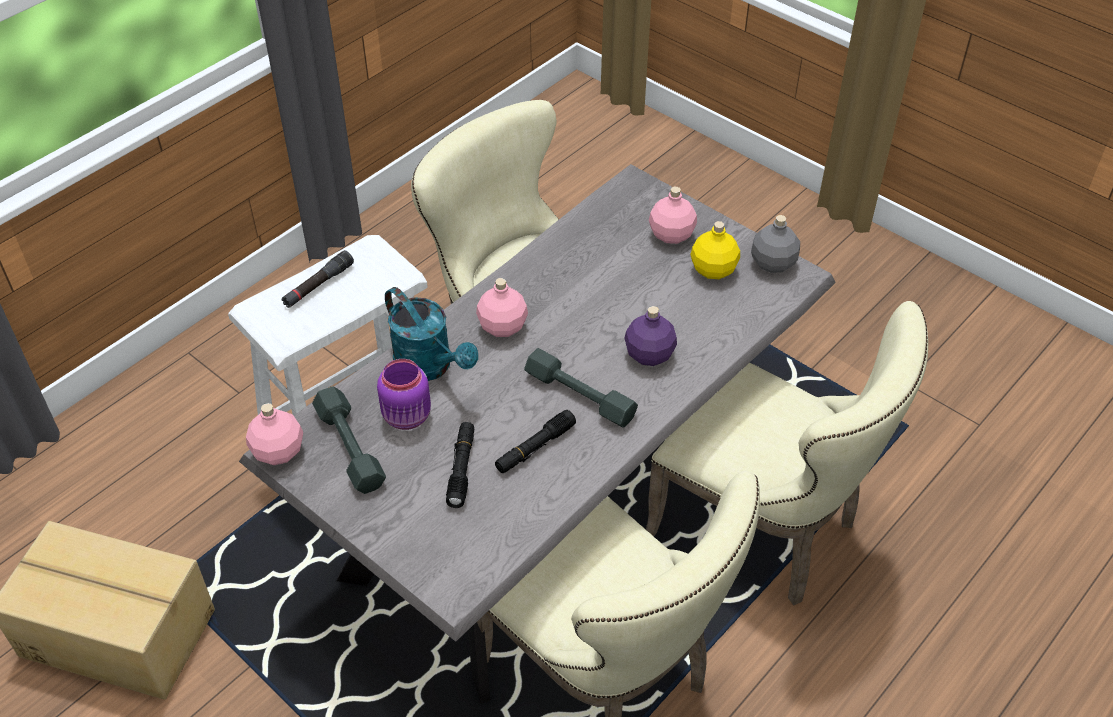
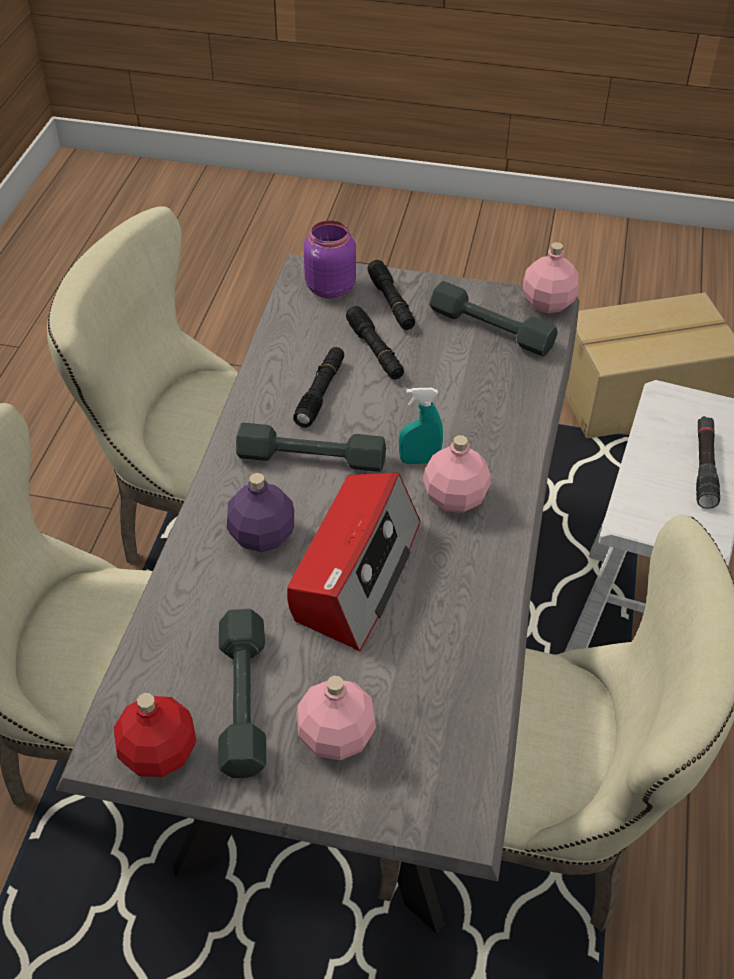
camera: 150 degrees right, 0 degrees up
purple jar [377,359,431,430] -> purple jar moved to [304,220,356,299]
turquoise watering can [385,287,478,381] -> none
yellow bottle [690,221,740,279] -> grey dumbbell [218,609,266,778]
grey bottle [751,215,800,273] -> red bottle [114,693,196,777]
none -> radio [287,472,420,651]
none -> black flashlight [367,260,415,330]
none -> turquoise spray bottle [399,388,443,464]

